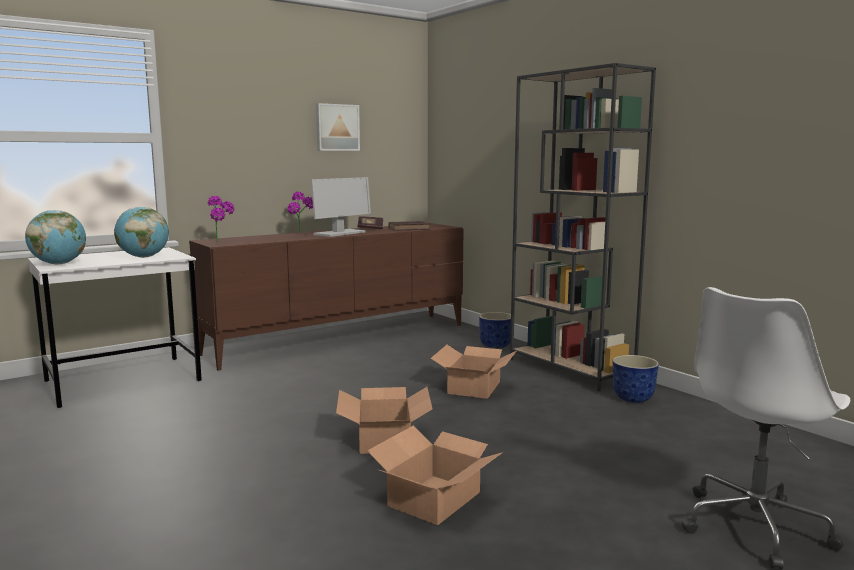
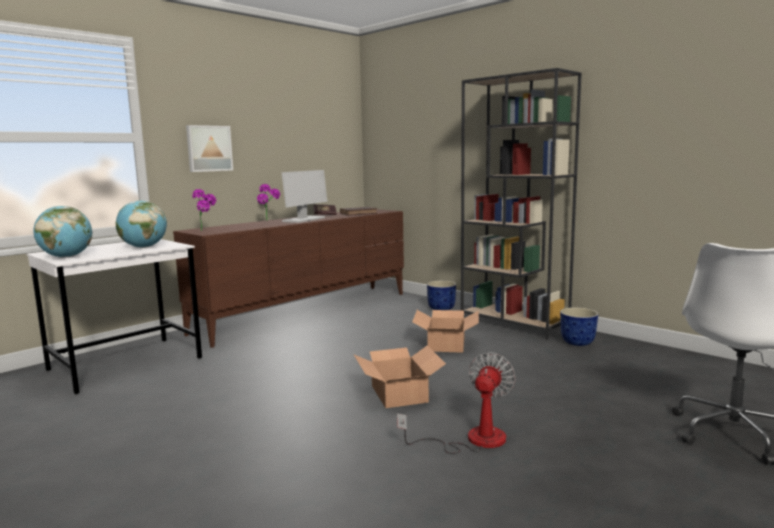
camera: 10 degrees left, 0 degrees up
picture [316,103,360,151] -> picture moved to [186,125,233,172]
cardboard box [367,425,503,525] -> fan [397,352,516,454]

